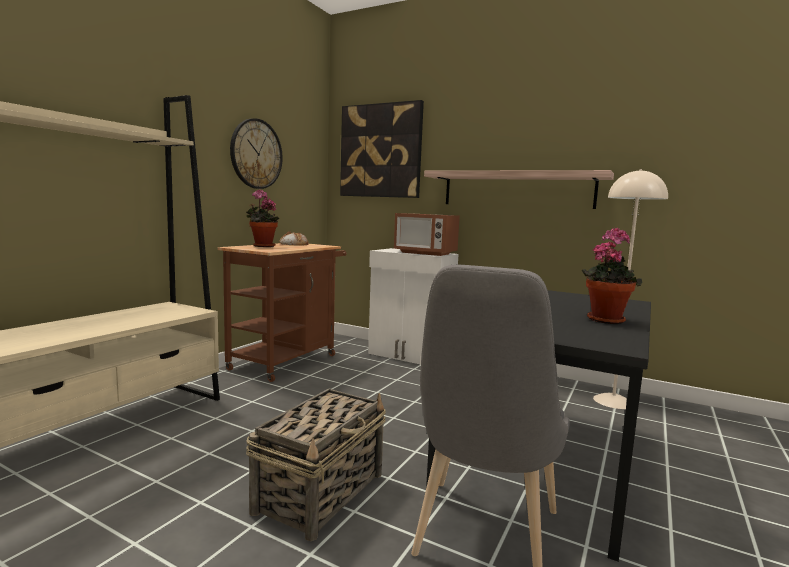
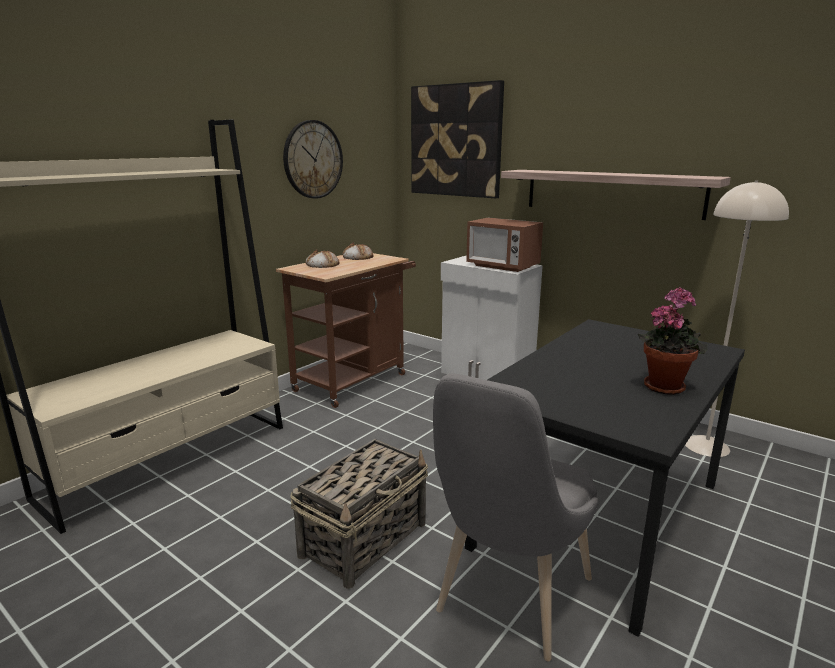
camera: 10 degrees right, 10 degrees up
potted plant [246,190,279,247] -> bread [306,249,339,268]

